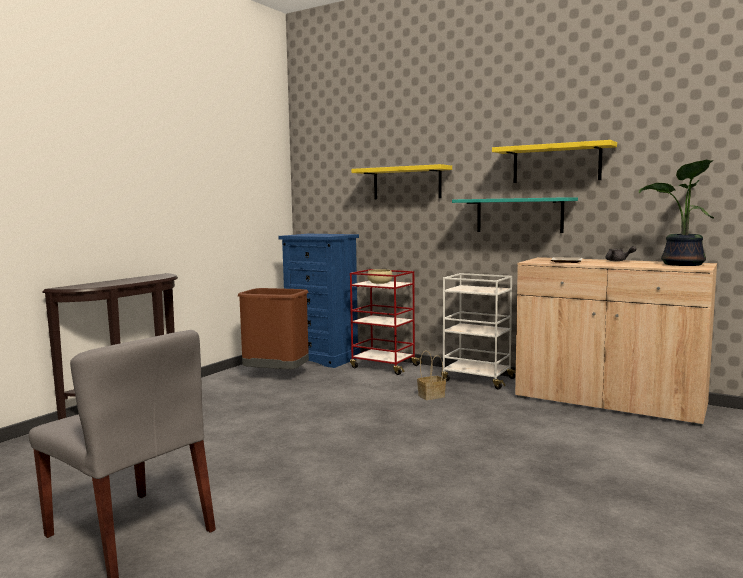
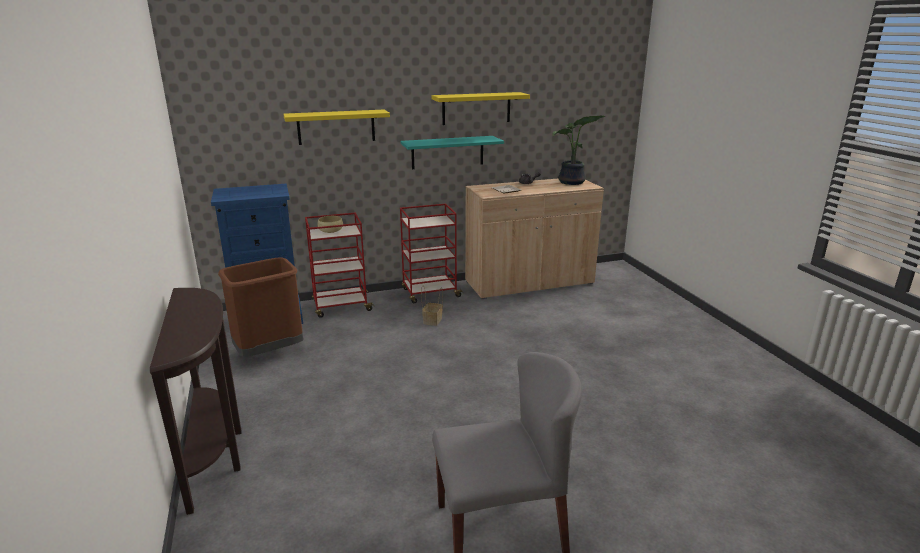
camera: 50 degrees left, 15 degrees up
white cart [441,273,516,389] -> red cart [400,204,464,303]

